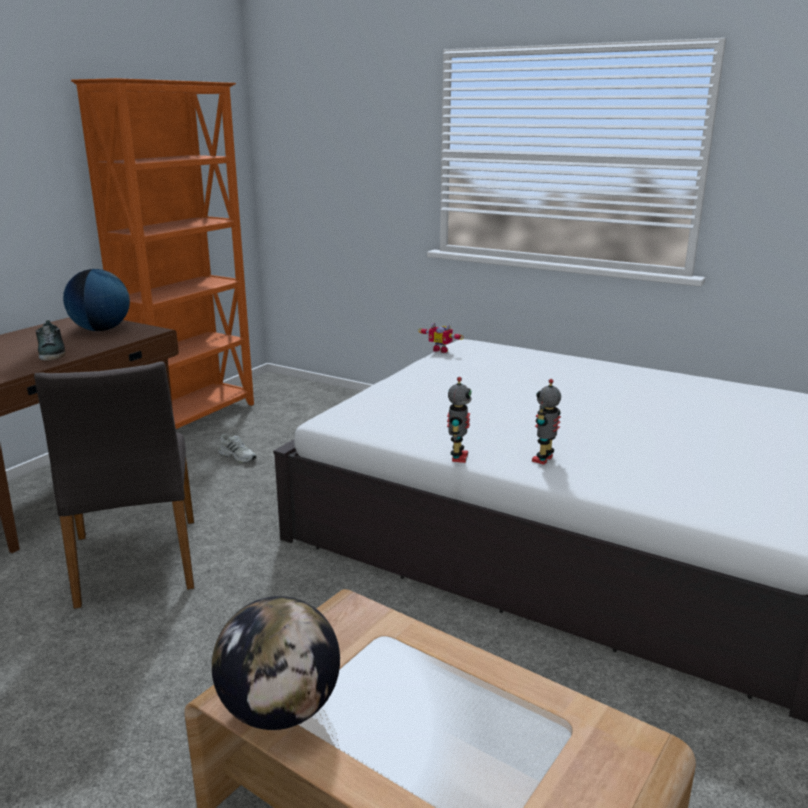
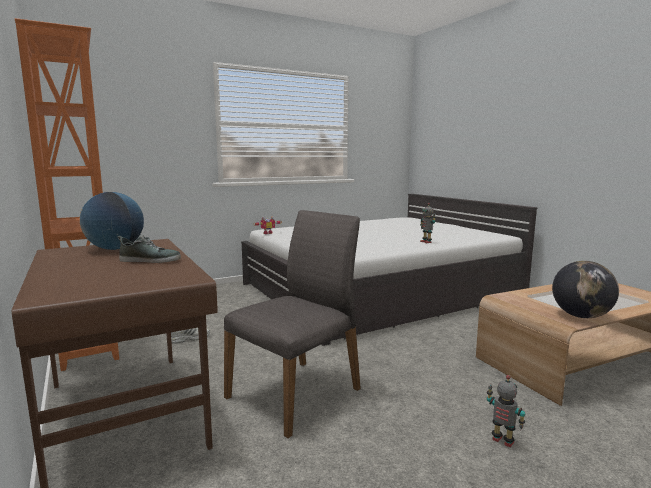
camera: 60 degrees left, 10 degrees down
grey chair [34,361,194,609] -> grey chair turned 60 degrees counterclockwise [224,210,361,438]
toy robot [447,377,472,463] -> toy robot moved to [487,375,525,447]

